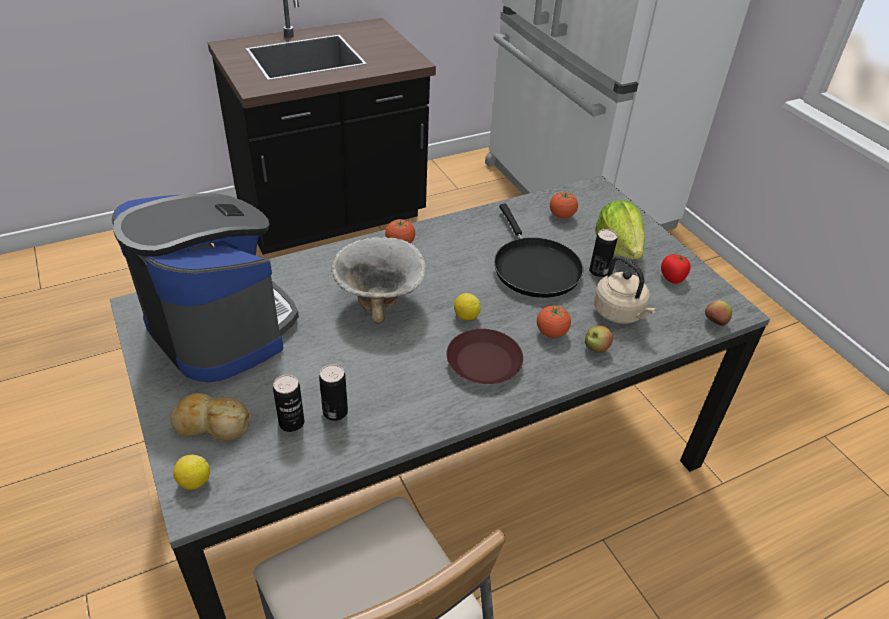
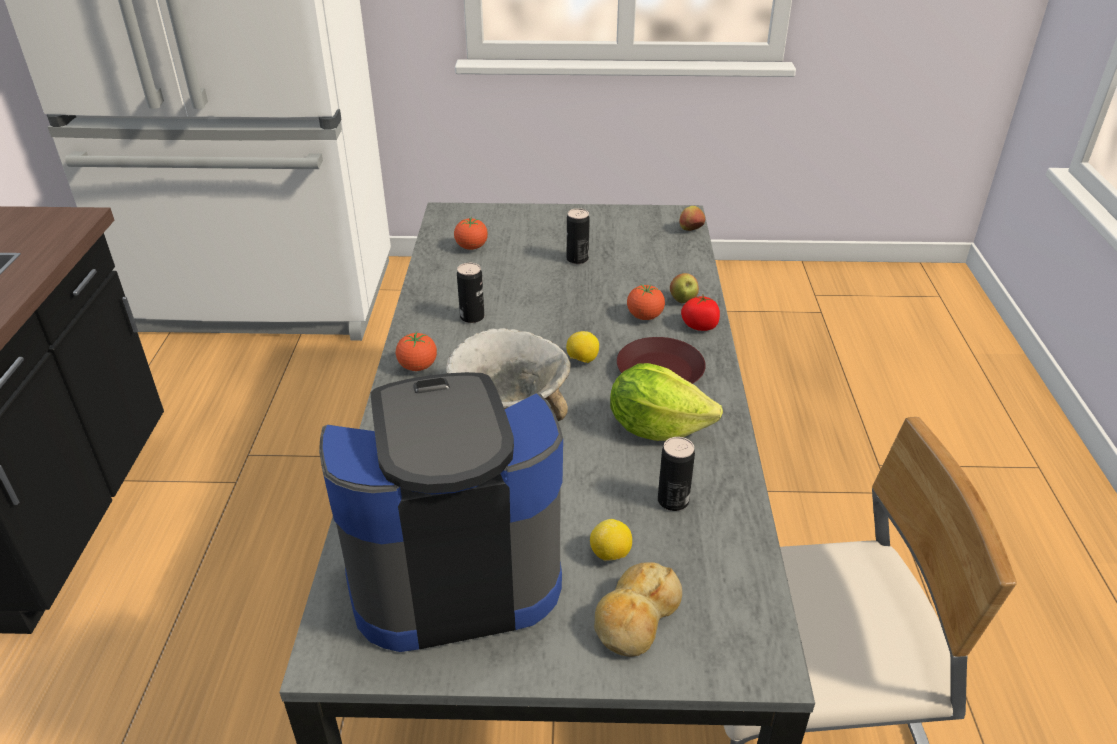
camera: 60 degrees left, 5 degrees down
lemon [173,455,210,490] -> lemon moved to [590,519,632,561]
can [273,375,304,432] -> can moved to [457,263,484,323]
black frying pan [494,204,583,298] -> none
beige kettle [594,256,656,324] -> none
lettuce [595,200,645,259] -> lettuce moved to [610,363,723,441]
tomato [661,254,691,284] -> tomato moved to [681,295,720,331]

